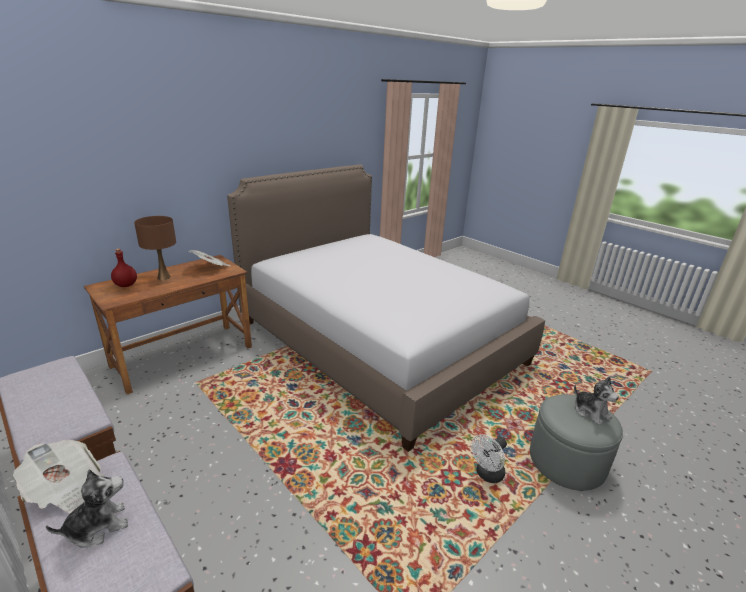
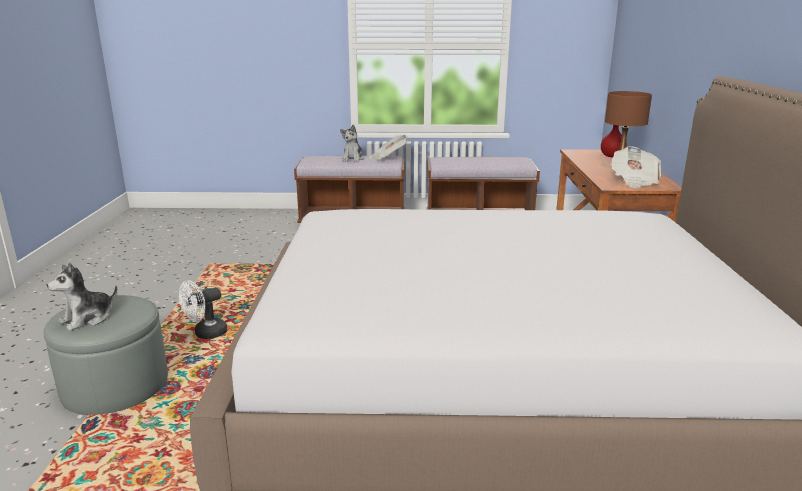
camera: 135 degrees right, 5 degrees down
white fan [471,434,507,483] -> white fan turned 135 degrees counterclockwise [179,280,227,339]
plush toy [574,376,619,425] -> plush toy turned 60 degrees counterclockwise [47,262,117,331]

